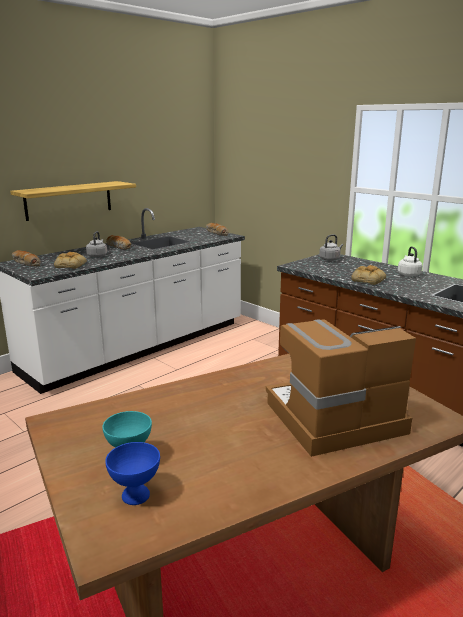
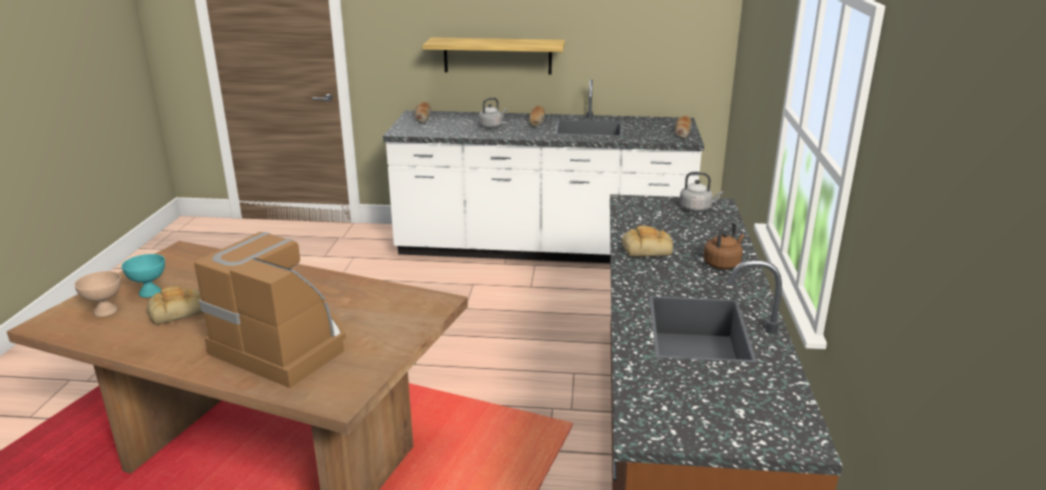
camera: 50 degrees right, 5 degrees up
bread [54,252,87,269] -> bread moved to [146,287,203,324]
blue bowl [105,442,160,505] -> beige bowl [74,271,121,317]
white kettle [398,246,422,276] -> brown kettle [703,222,744,269]

